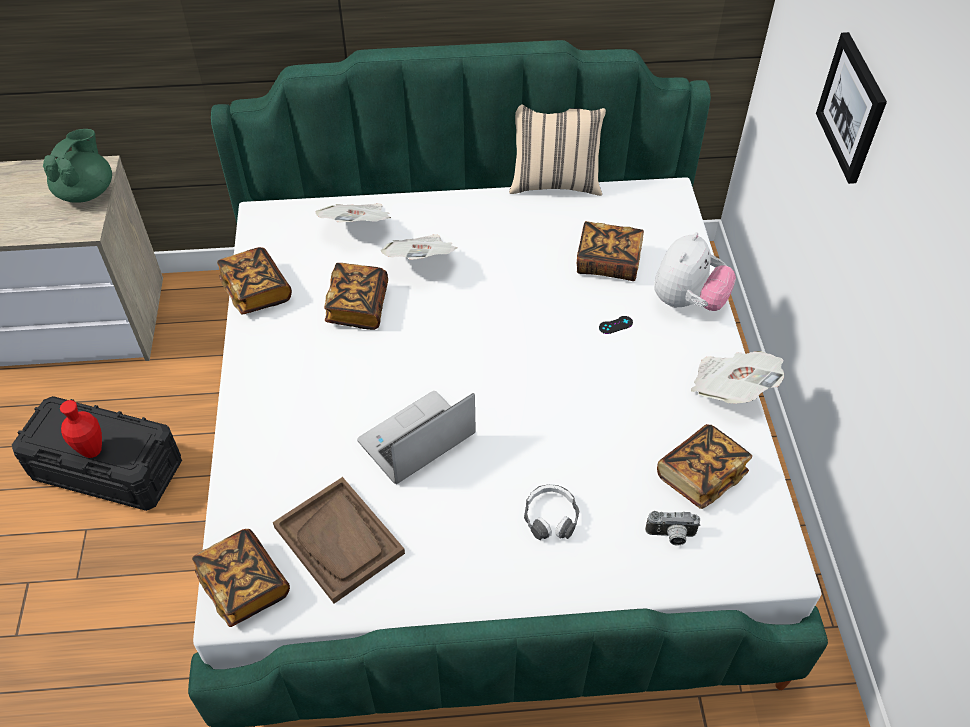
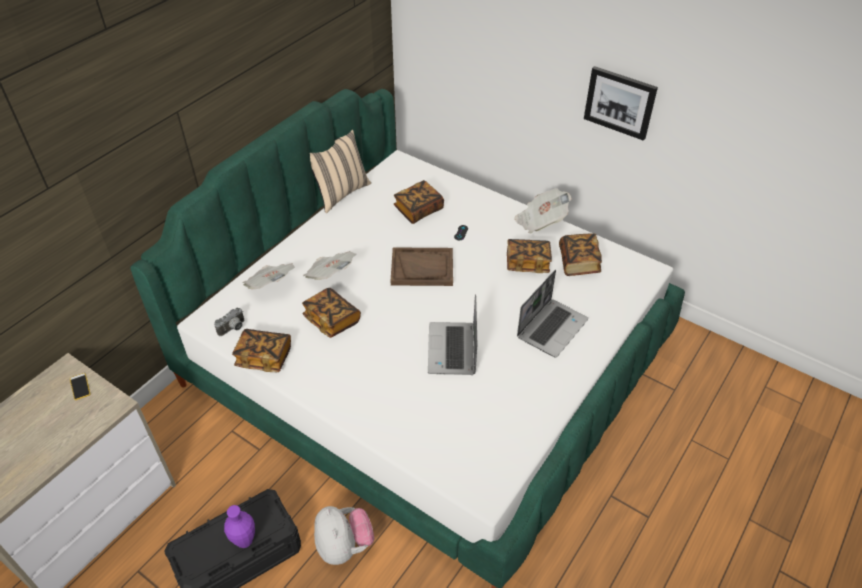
camera: 50 degrees left, 5 degrees down
green teapot [43,129,112,203] -> phone [70,373,90,400]
red vase [60,400,102,458] -> purple vase [224,505,255,548]
book [192,529,290,627] -> book moved to [507,239,552,273]
brown tray [273,477,405,604] -> brown tray moved to [391,248,453,286]
headphones [524,485,579,540] -> laptop [517,270,588,357]
camera [645,511,701,546] -> camera moved to [214,308,244,336]
plush toy [654,232,736,311] -> plush toy moved to [314,506,374,565]
picture [816,32,887,184] -> picture moved to [584,66,658,141]

